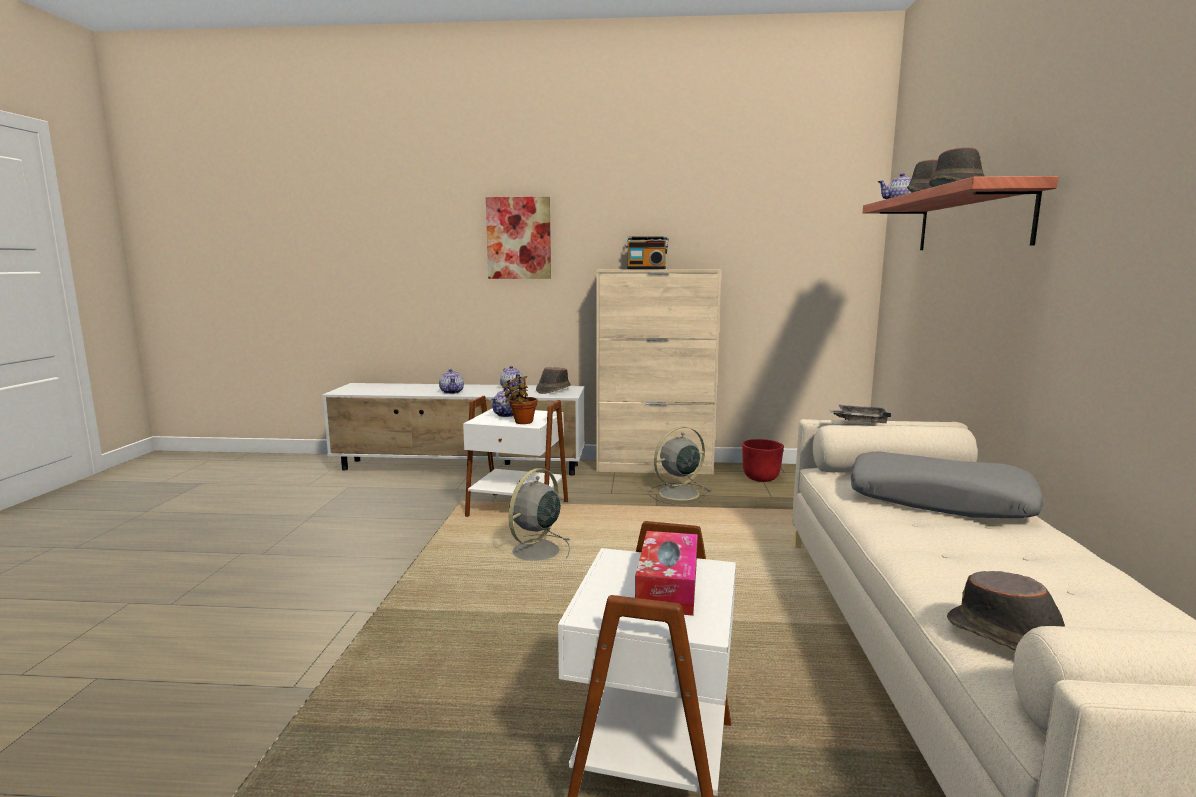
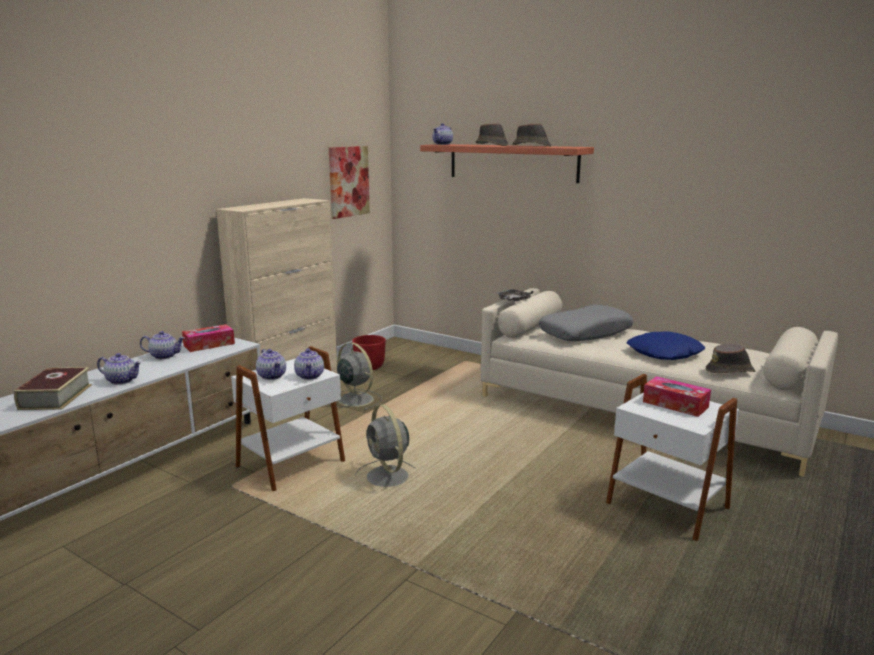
camera: 60 degrees left, 5 degrees up
picture [486,197,551,279] -> picture moved to [329,146,370,219]
potted plant [502,376,537,424] -> teapot [294,348,324,380]
brown hat [536,367,571,394] -> tissue box [182,324,235,352]
radio [626,236,668,269] -> none
grey fan [648,427,711,505] -> grey fan turned 135 degrees clockwise [329,342,382,410]
none -> book [14,367,92,410]
none -> blue pillow [627,332,705,360]

